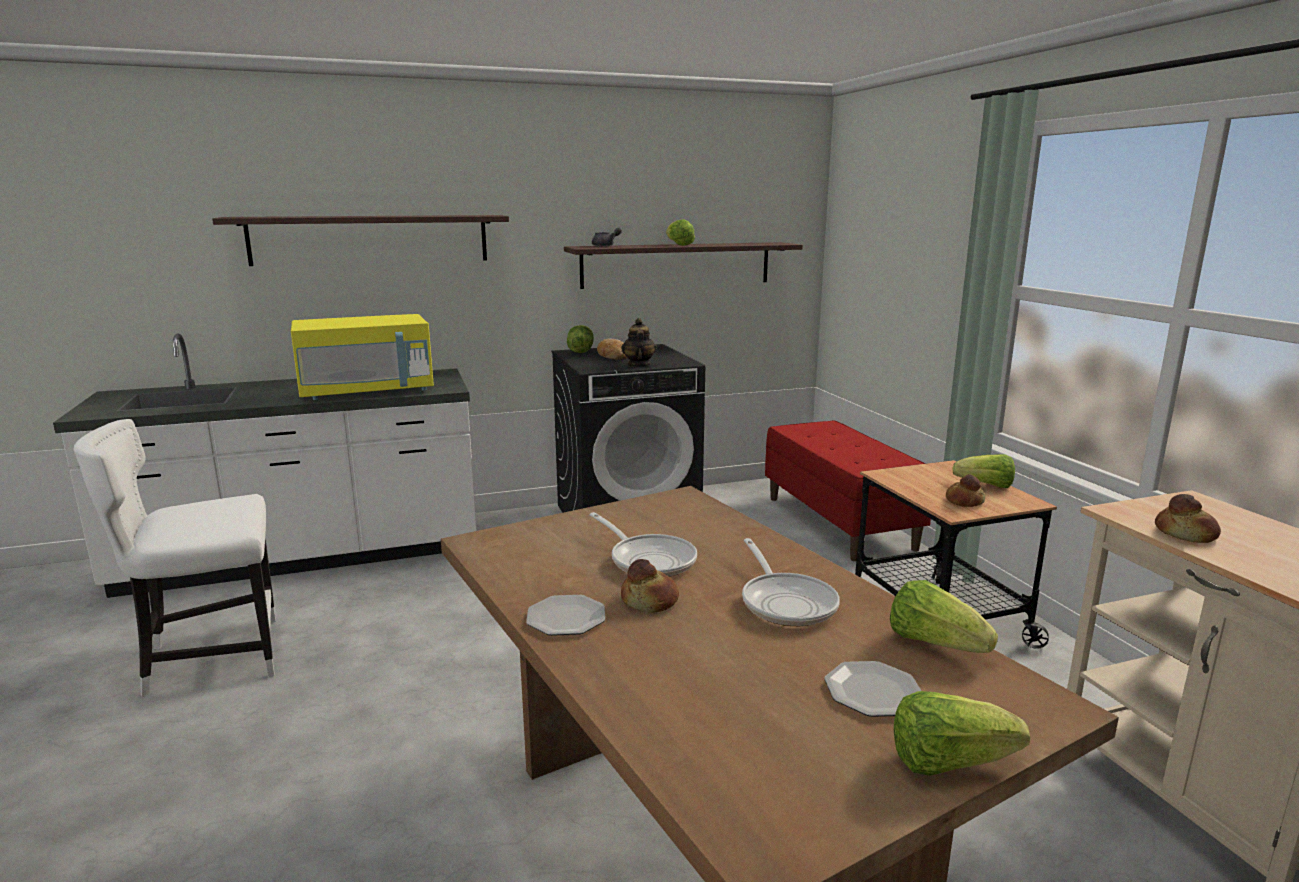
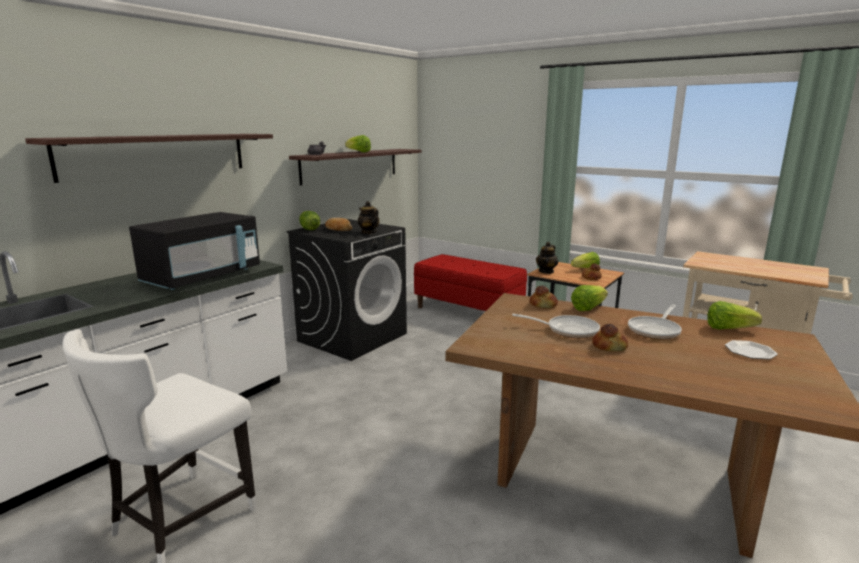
camera: 35 degrees left, 0 degrees up
yellow microwave [291,314,434,400] -> black microwave [129,212,260,290]
plate [526,595,605,636] -> none
frying pan [742,538,840,626] -> frying pan turned 90 degrees clockwise [628,305,682,339]
lettuce [894,691,1030,776] -> lettuce moved to [571,285,608,311]
bread [1155,494,1221,543] -> bread moved to [529,286,558,308]
none -> teapot [536,242,558,274]

